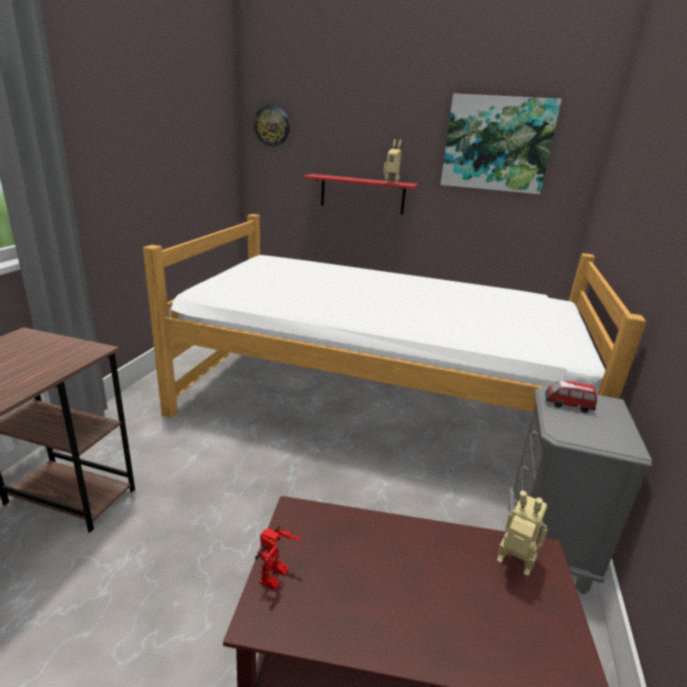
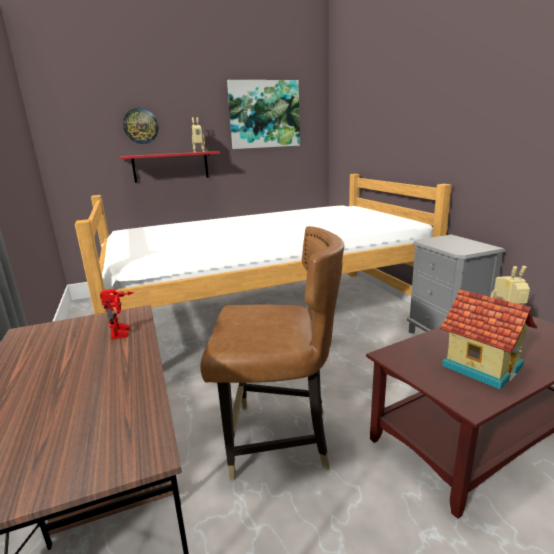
camera: 35 degrees left, 5 degrees down
wall clock [254,105,290,146] -> wall clock moved to [123,108,159,144]
toy robot [255,526,302,590] -> toy robot moved to [100,289,134,339]
toy car [545,381,597,413] -> none
none -> brown chair [200,226,344,480]
none -> toy house [440,289,538,390]

